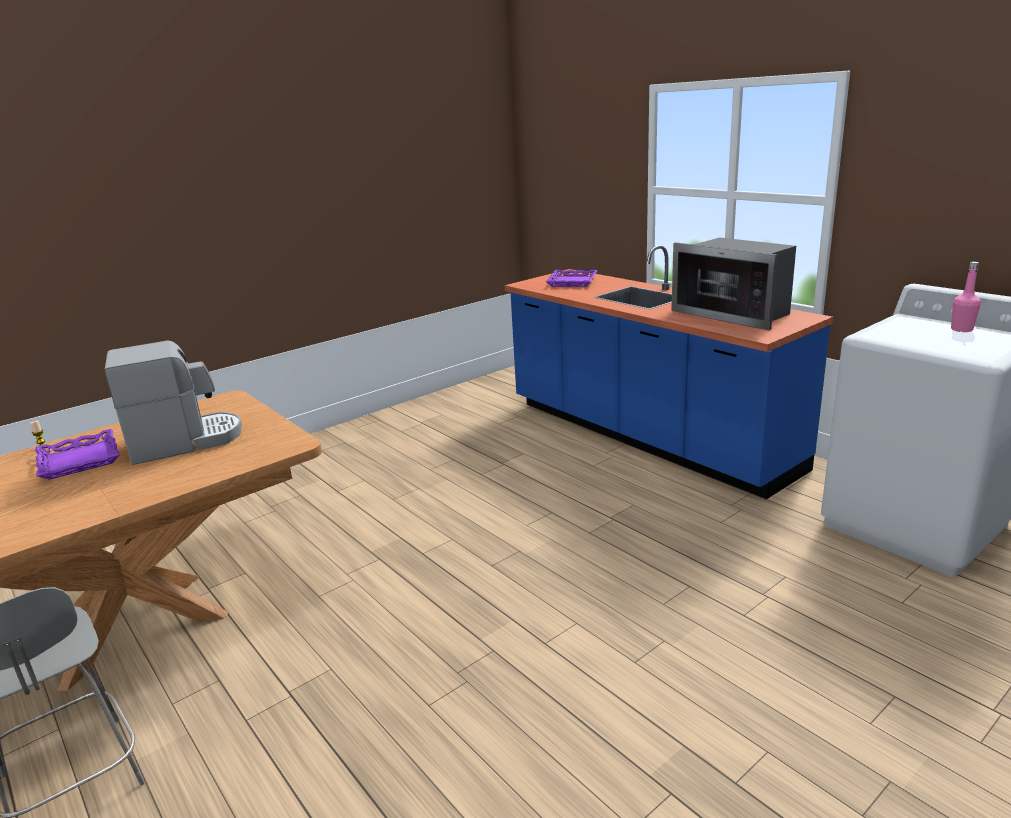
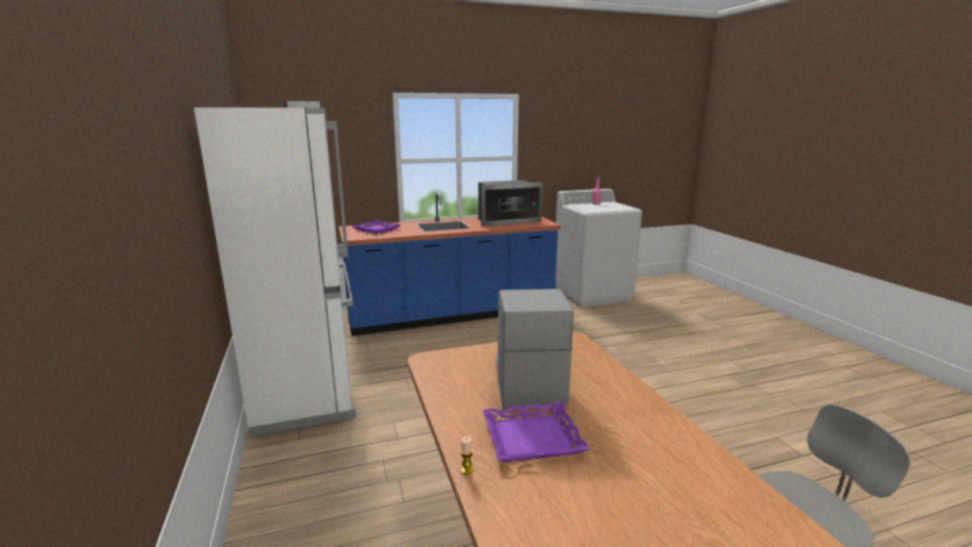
camera: 70 degrees left, 5 degrees down
none -> white fridge [194,101,356,436]

